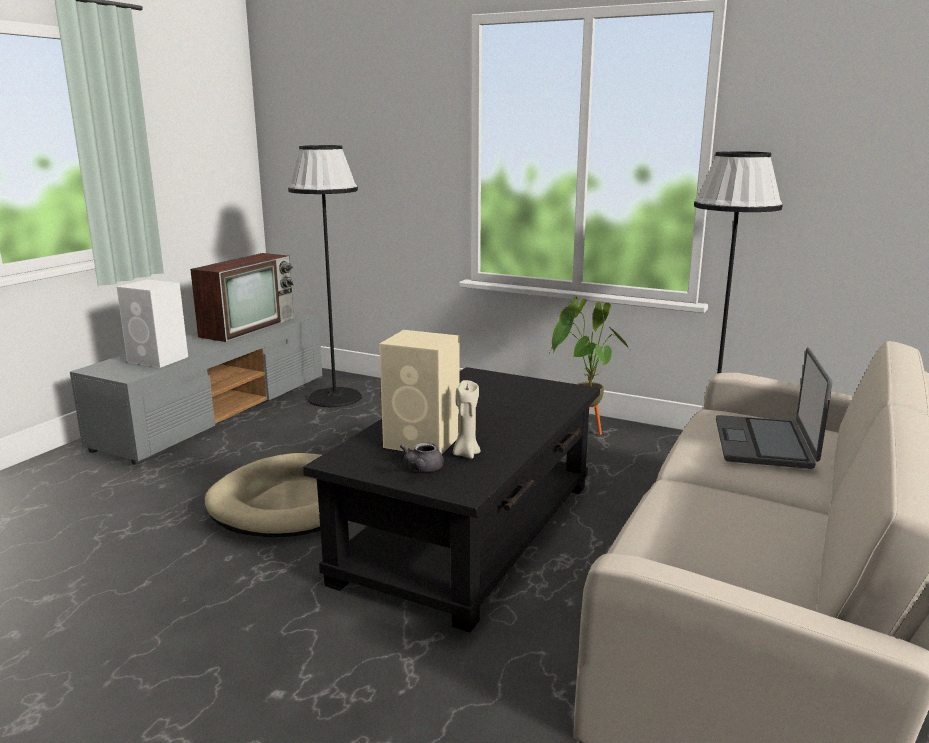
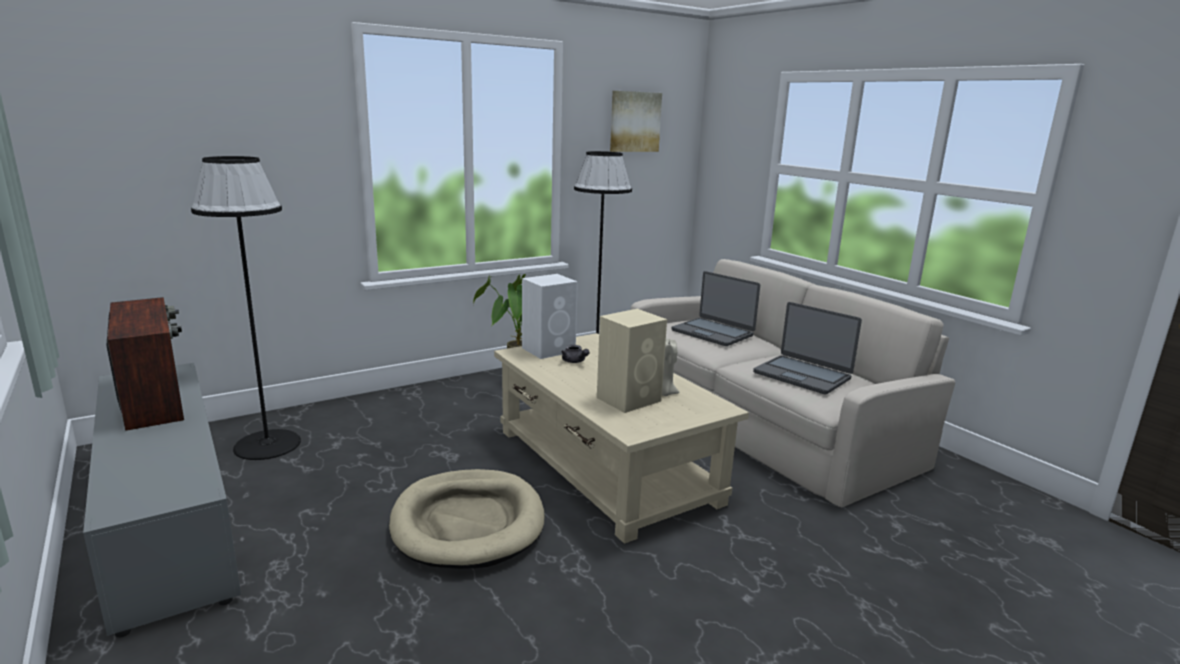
camera: 60 degrees left, 0 degrees up
white speaker [116,279,188,368] -> white speaker moved to [522,274,578,359]
black coffee table [303,367,600,633] -> beige coffee table [494,333,749,544]
grey teapot [400,442,444,472] -> grey teapot moved to [561,345,589,363]
none -> picture [610,91,662,152]
none -> laptop [753,302,862,395]

